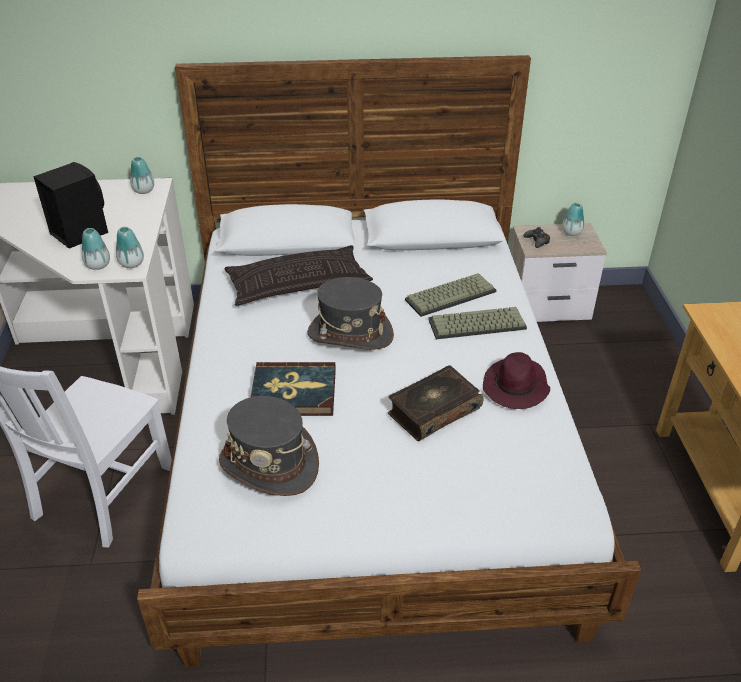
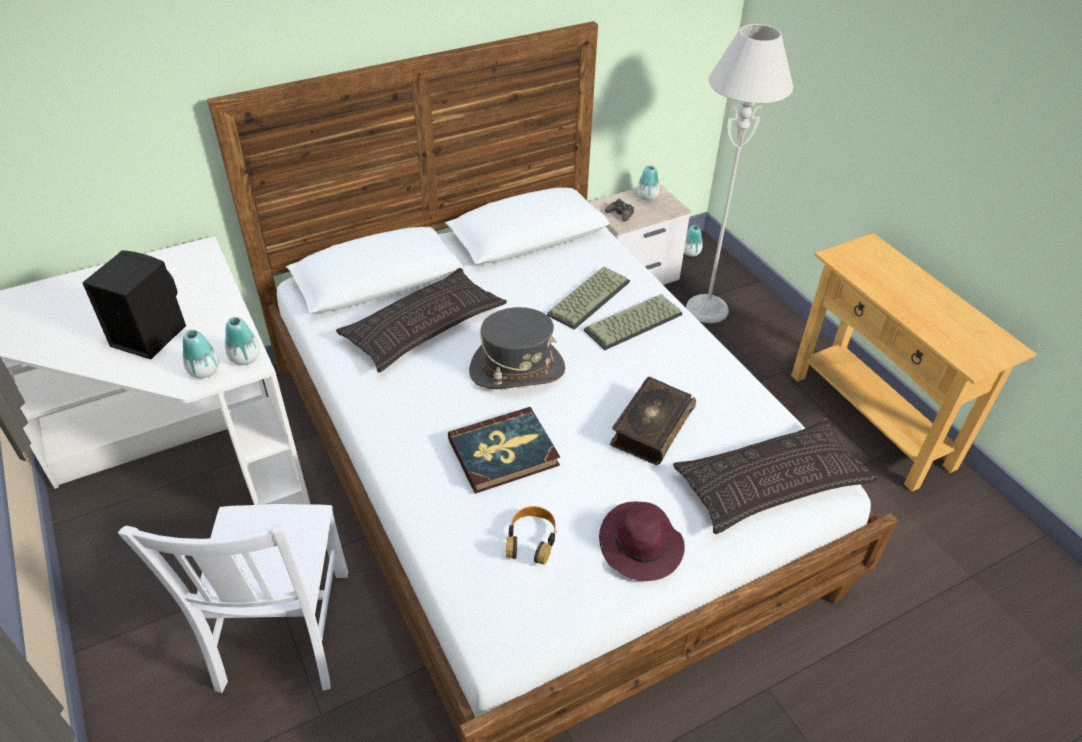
camera: 25 degrees left, 5 degrees up
vase [130,157,154,194] -> vase moved to [684,225,702,257]
grey hat [219,396,319,496] -> headphones [506,506,557,565]
purple hat [483,352,550,409] -> purple hat moved to [599,502,685,581]
none -> pillow [673,418,880,534]
none -> grey floor lamp [686,24,793,323]

